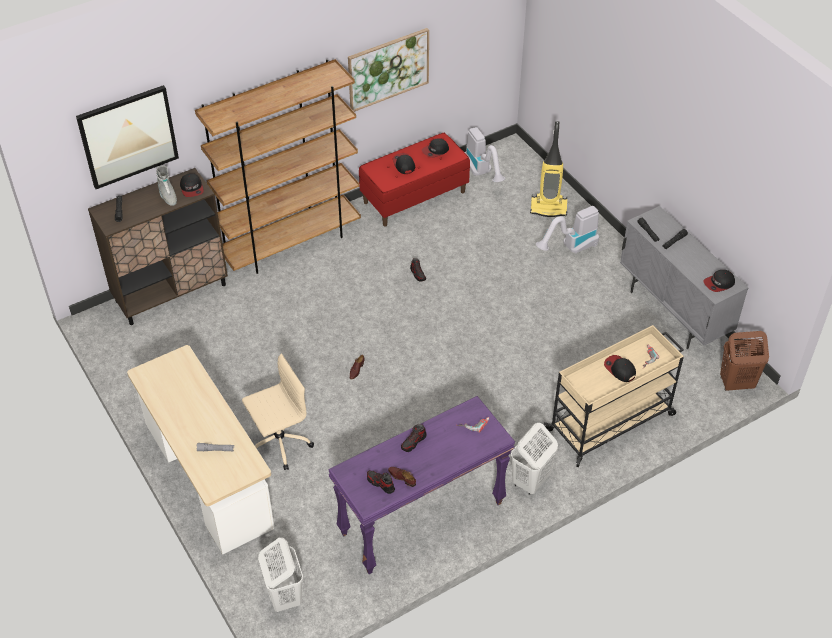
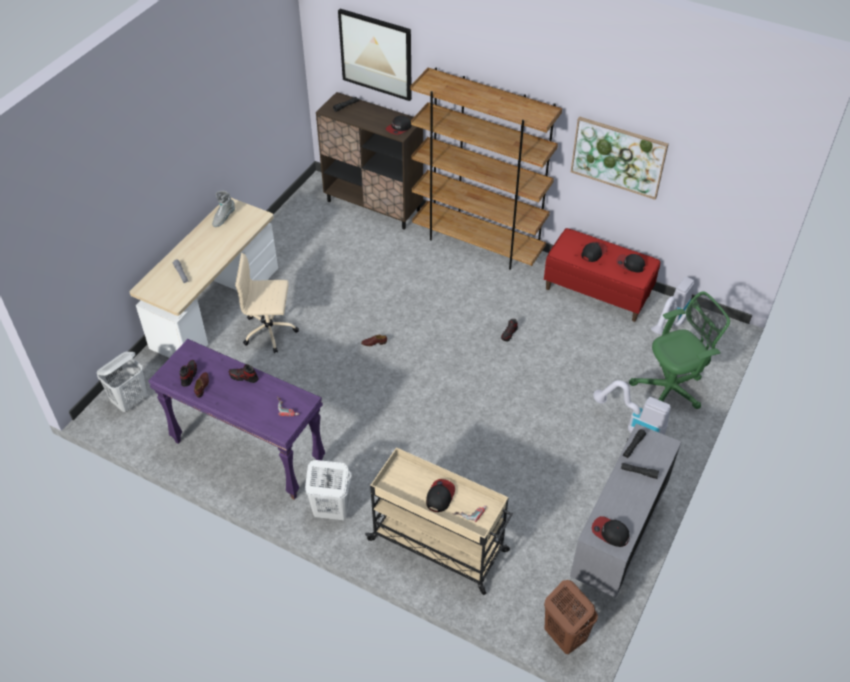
camera: 60 degrees right, 0 degrees up
grey boot [156,166,177,206] -> grey boot moved to [212,191,235,227]
beige office chair [242,353,314,470] -> beige office chair turned 150 degrees clockwise [235,253,299,353]
vacuum cleaner [530,121,567,217] -> green office chair [629,291,730,409]

